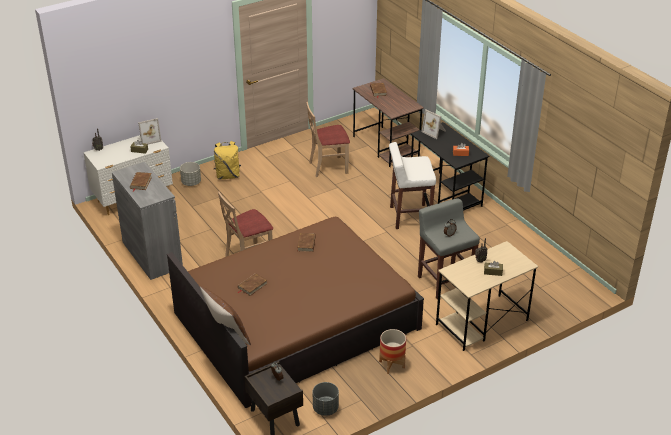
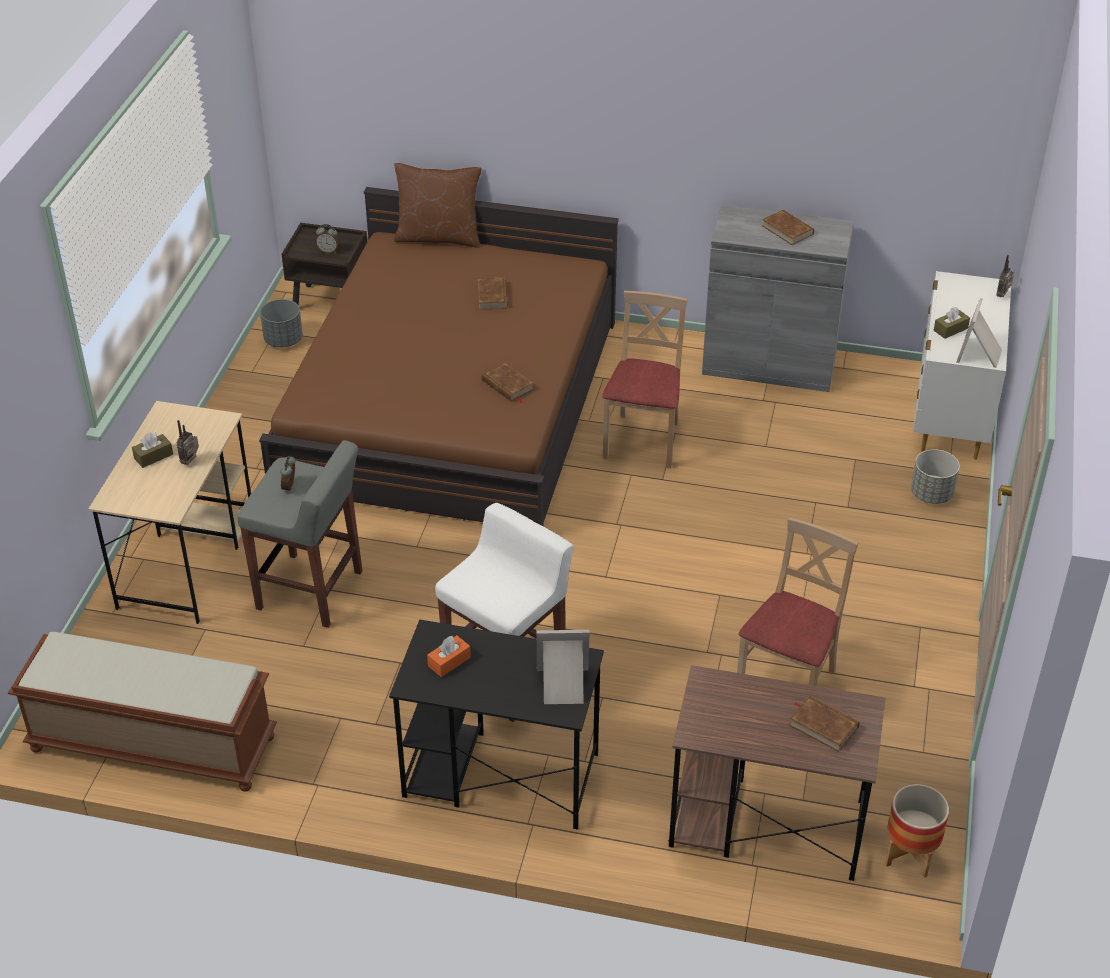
camera: 135 degrees right, 5 degrees up
yellow backpack [214,141,241,179] -> none
planter [379,329,406,374] -> planter moved to [885,784,949,878]
none -> brown bench [8,632,277,792]

